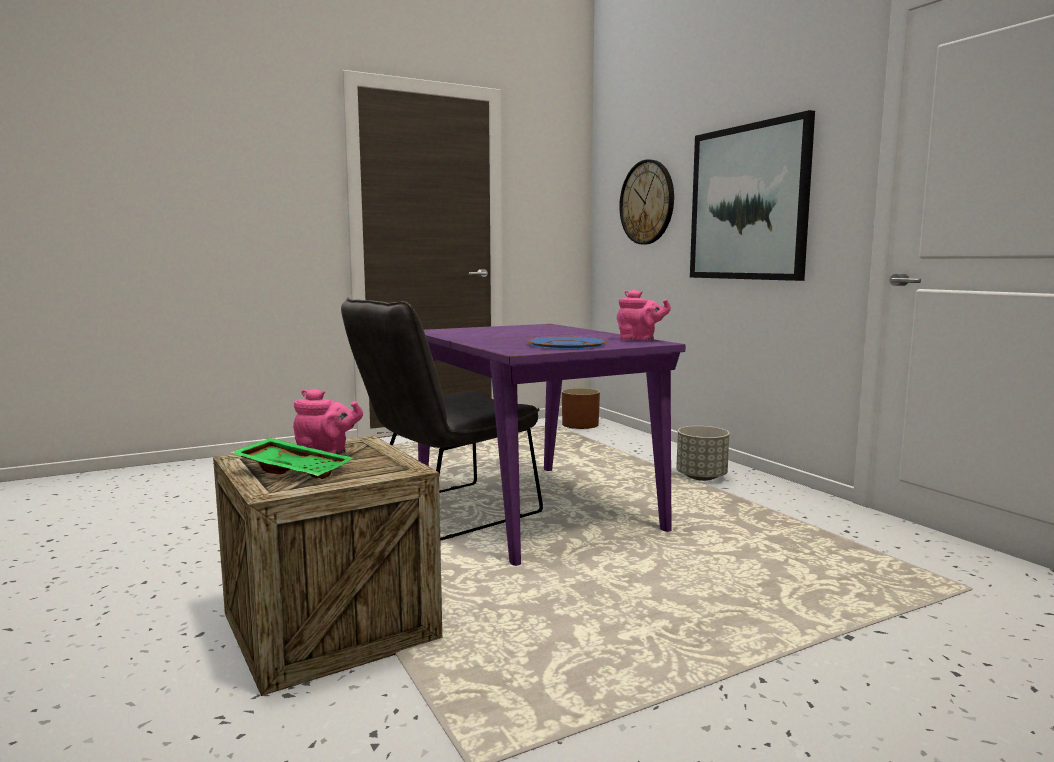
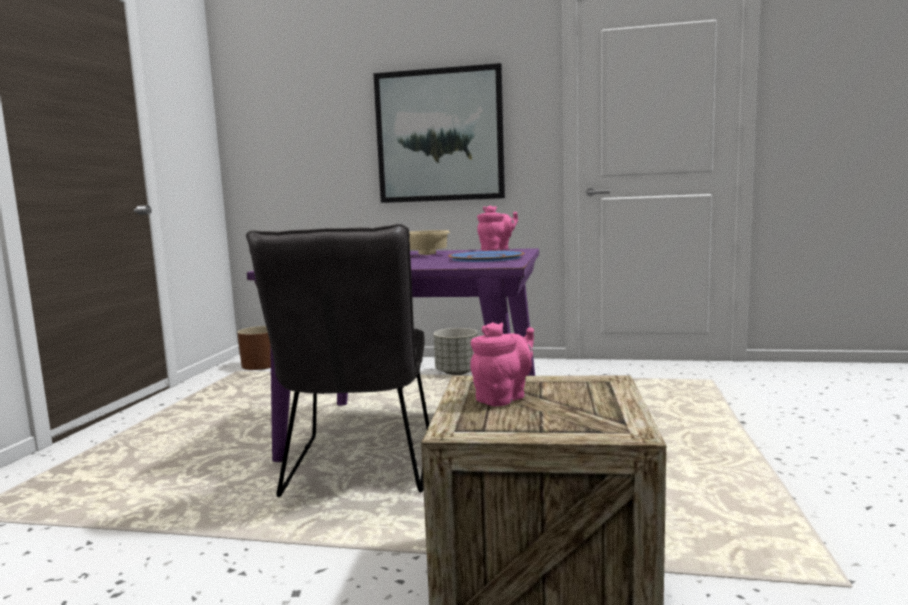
camera: 50 degrees left, 0 degrees up
green tray [230,438,353,479] -> none
wall clock [619,159,674,244] -> none
none -> beige bowl [409,230,450,255]

